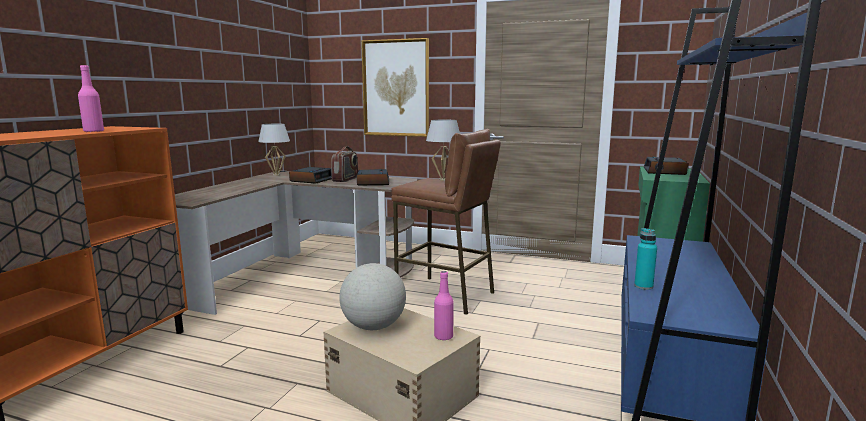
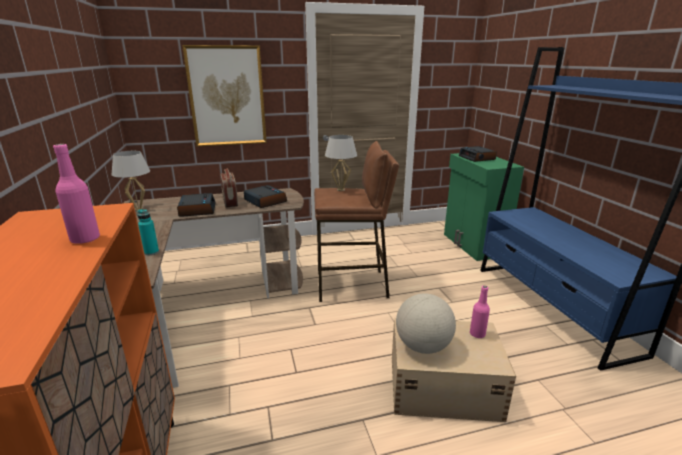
camera: 35 degrees left, 10 degrees up
turquoise bottle [634,228,657,290] -> turquoise bottle moved to [137,209,159,255]

